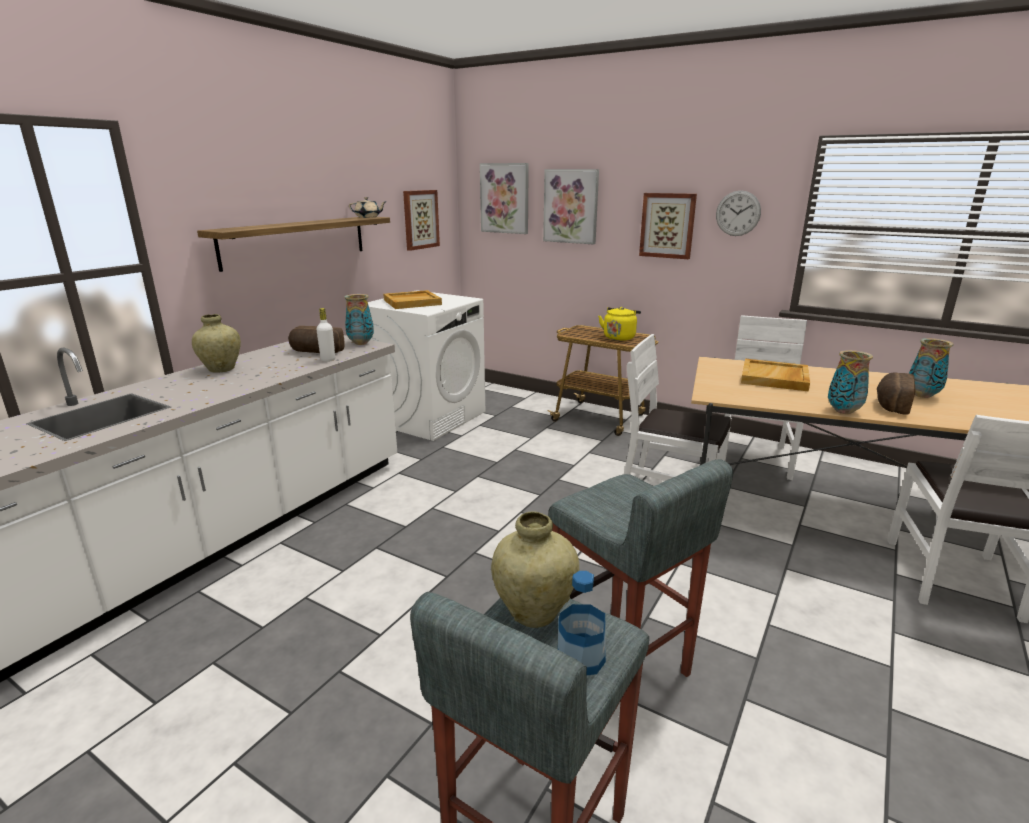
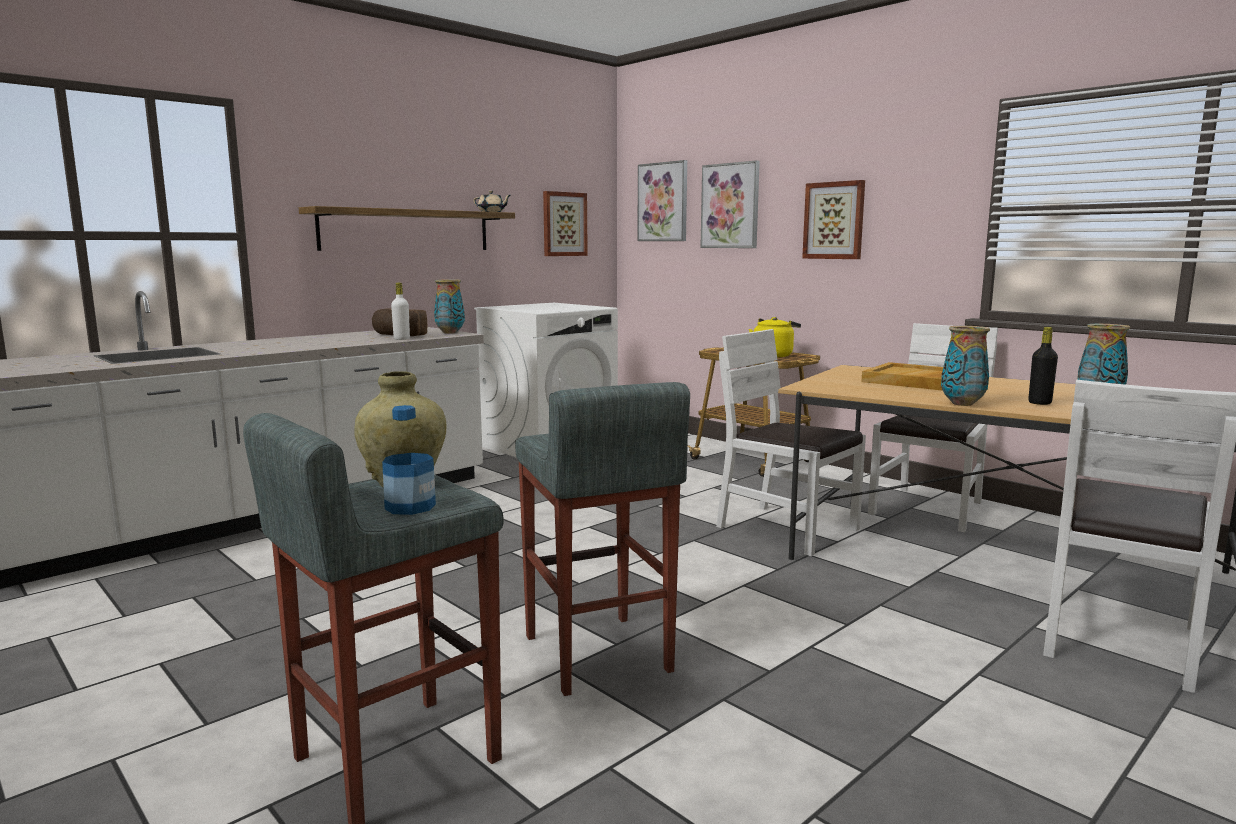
camera: 15 degrees right, 10 degrees down
beige vase [192,314,241,373] -> none
beige tray [383,290,442,309] -> none
wall clock [716,191,761,236] -> none
bread [877,372,916,415] -> black bottle [1028,327,1058,405]

